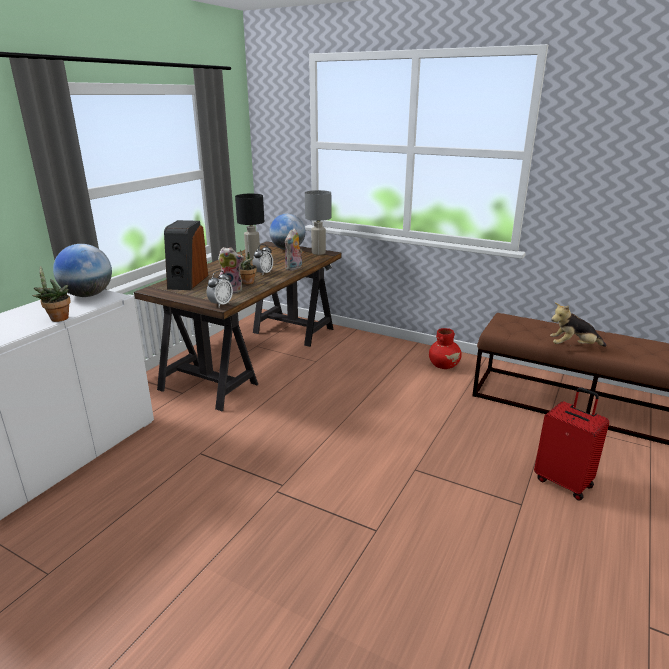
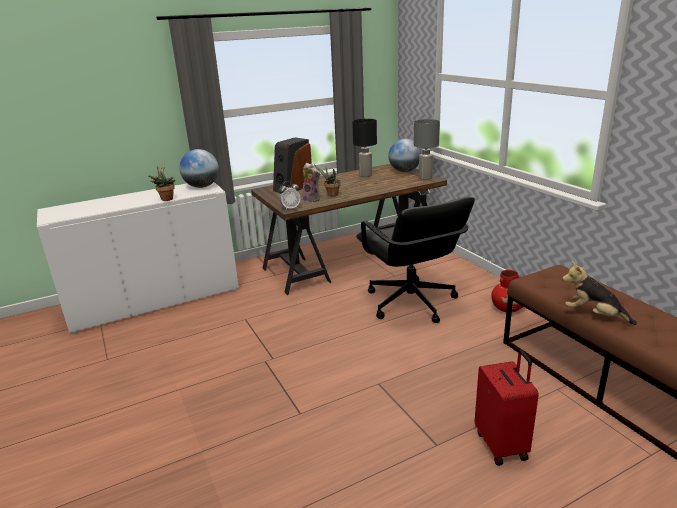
camera: 35 degrees right, 0 degrees up
alarm clock [252,244,273,276] -> none
plush toy [285,228,302,271] -> none
none -> black office chair [356,197,475,323]

